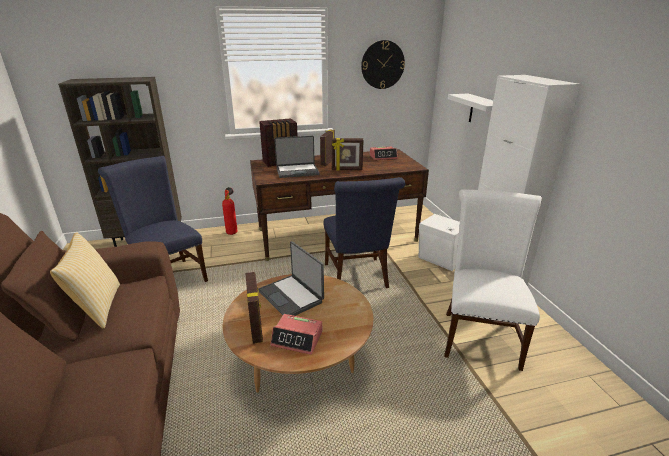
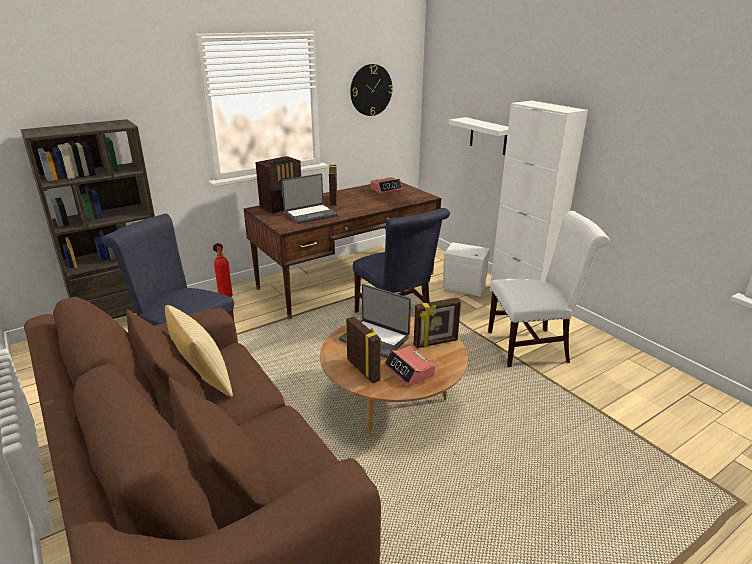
camera: 20 degrees left, 0 degrees up
alarm clock [270,314,322,355] -> alarm clock turned 60 degrees clockwise [384,346,435,387]
picture frame [332,138,363,171] -> picture frame moved to [414,298,461,348]
white chair [444,189,542,371] -> white chair turned 90 degrees clockwise [488,211,610,367]

